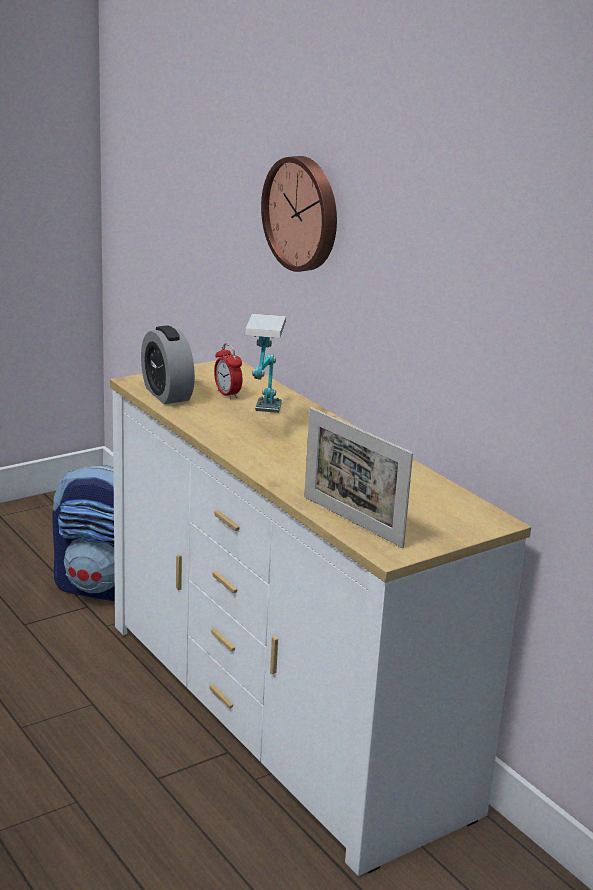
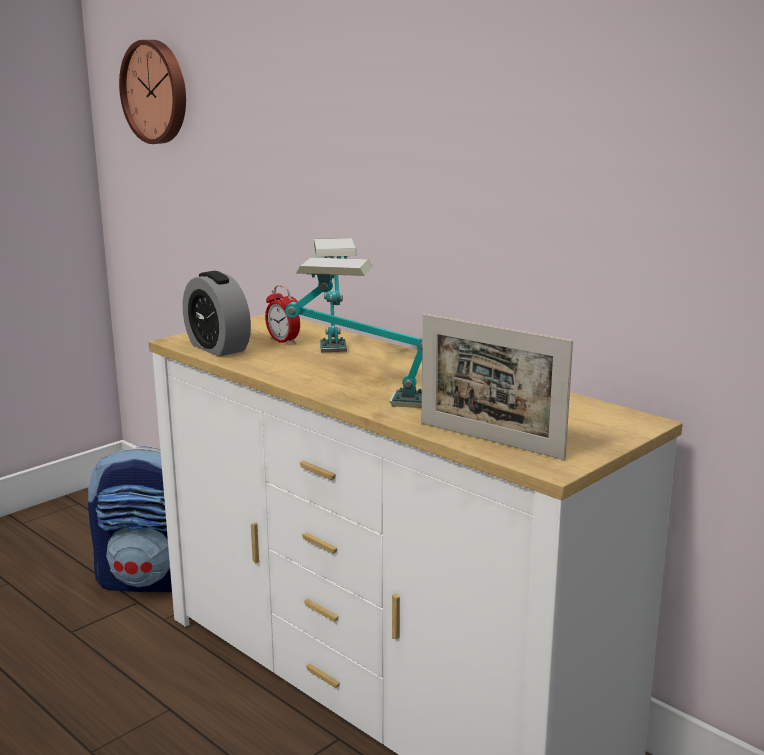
camera: 10 degrees left, 5 degrees down
wall clock [261,156,337,272] -> wall clock moved to [119,40,186,144]
none -> table lamp [285,257,422,408]

